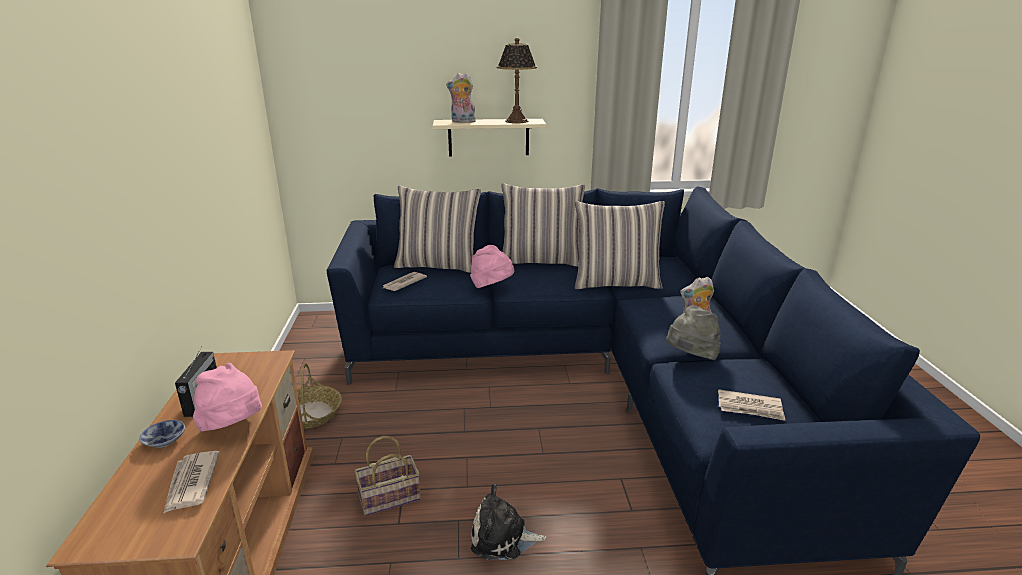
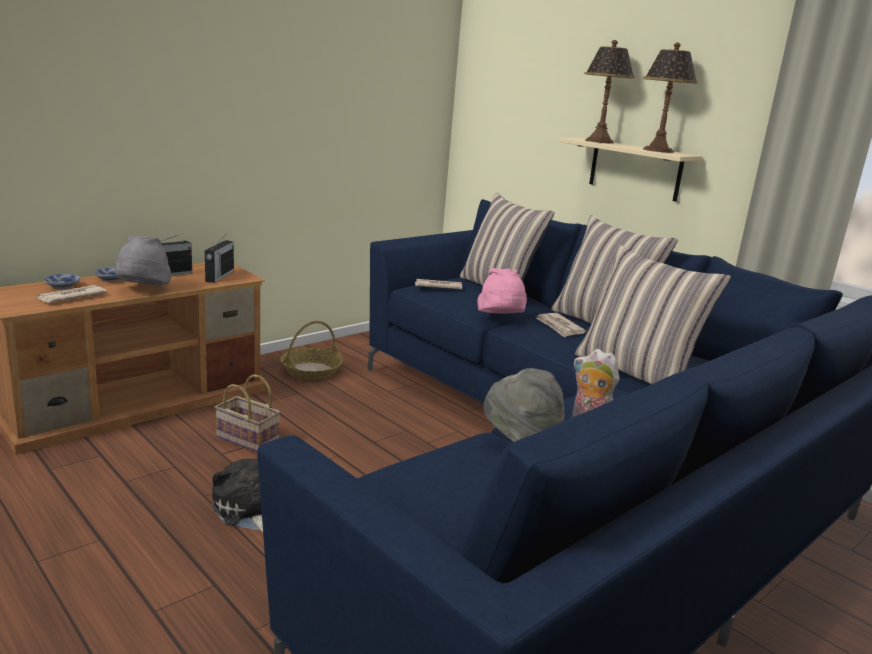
camera: 50 degrees right, 5 degrees down
pink hat [193,363,262,432] -> grey hat [116,235,171,285]
plush toy [446,73,476,123] -> table lamp [584,40,635,143]
newspaper [718,389,785,421] -> newspaper moved to [536,313,586,338]
none -> bowl [44,273,80,289]
none -> radio [205,236,234,283]

